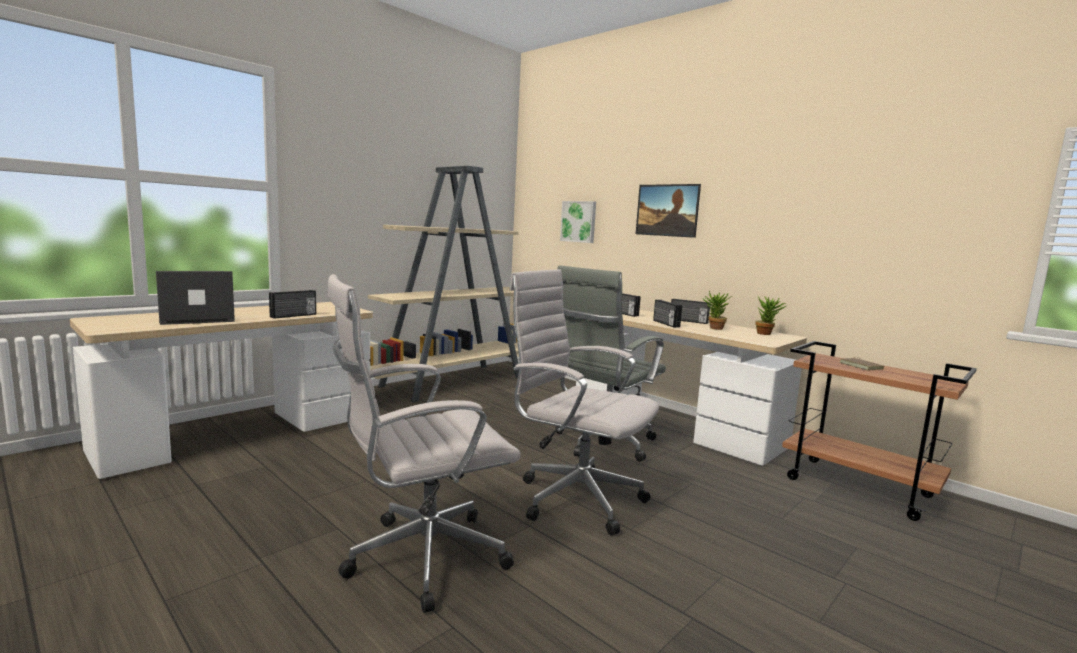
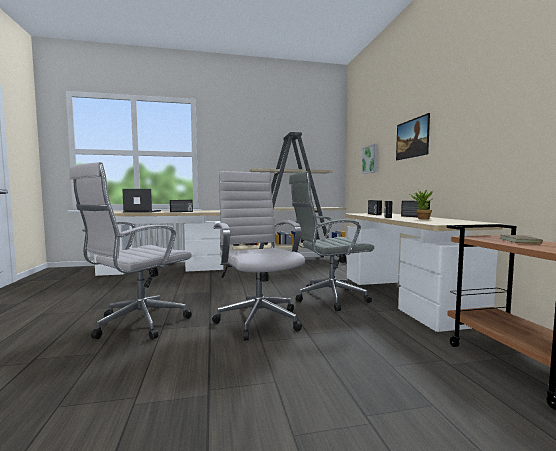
camera: 35 degrees right, 5 degrees down
white office chair [328,274,521,613] -> white office chair turned 60 degrees counterclockwise [69,162,192,340]
potted plant [755,297,786,335] -> none

